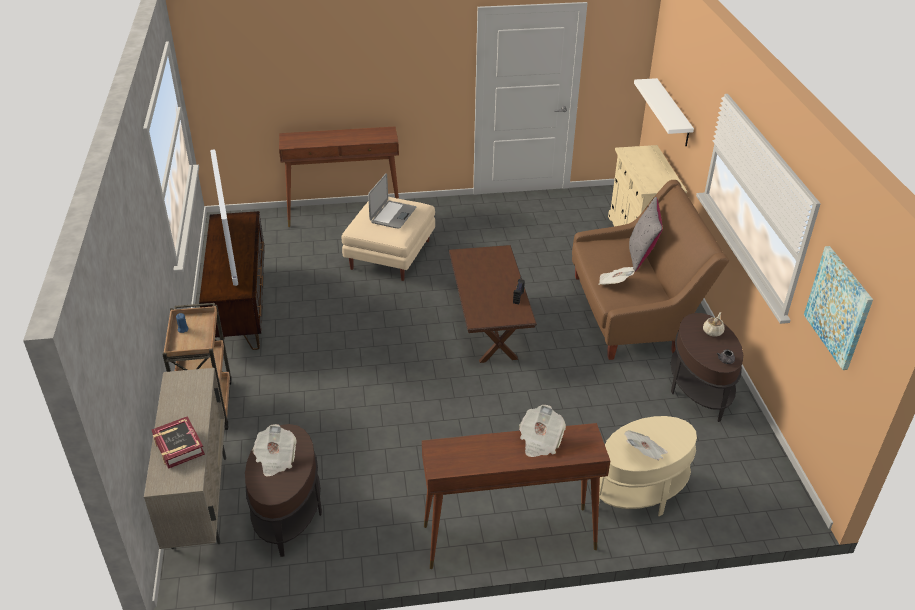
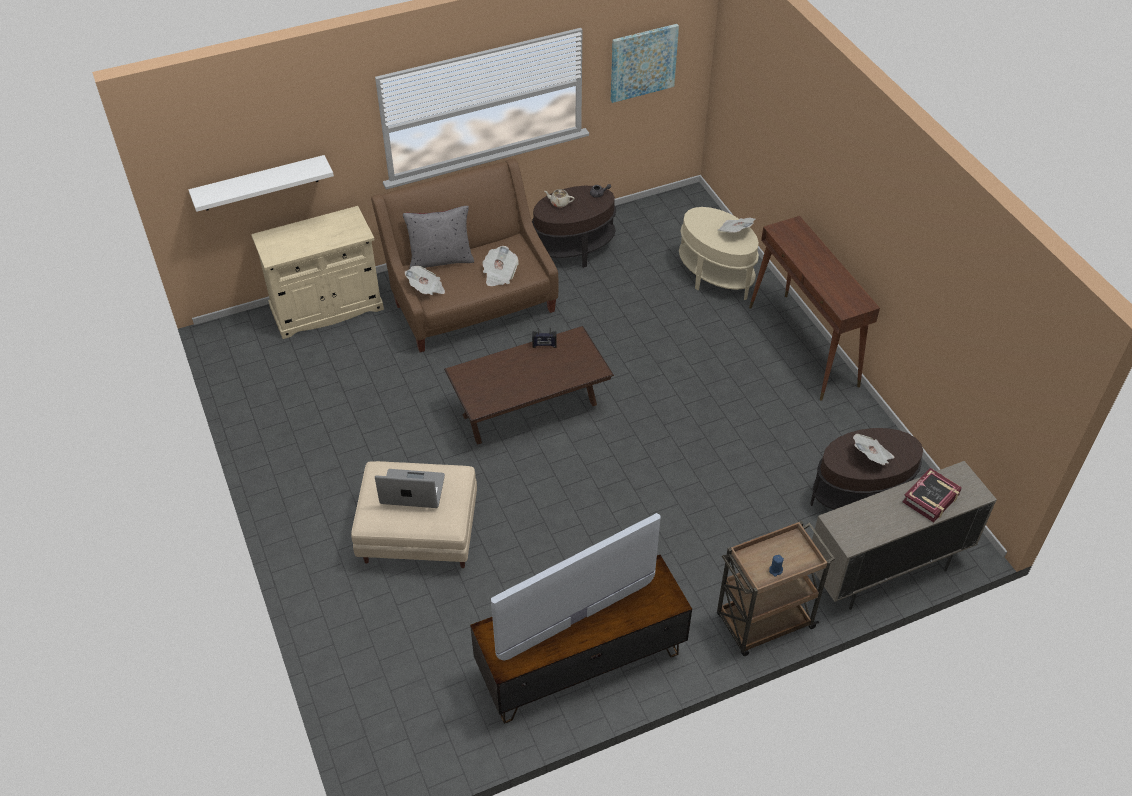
camera: 105 degrees left, 10 degrees up
brown console table [279,126,399,227] -> none
newspaper [519,405,566,457] -> newspaper moved to [405,266,445,295]

